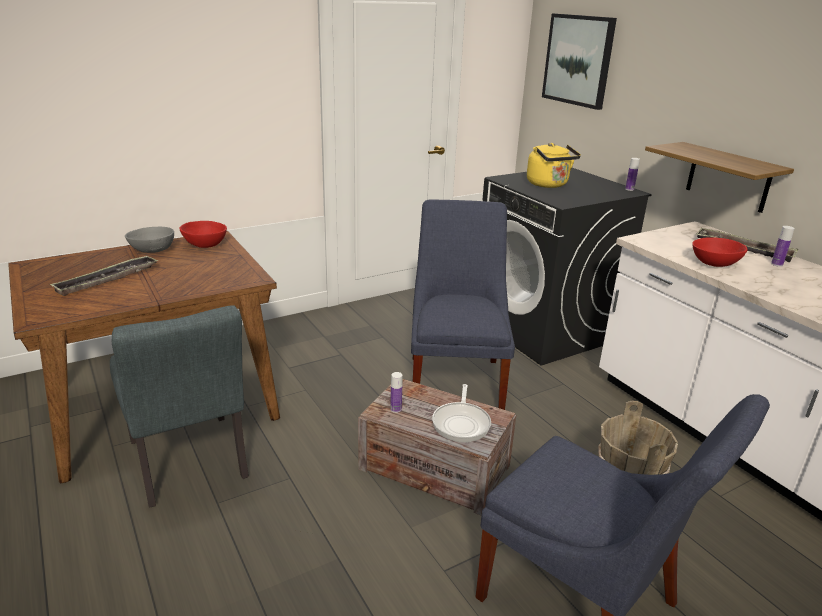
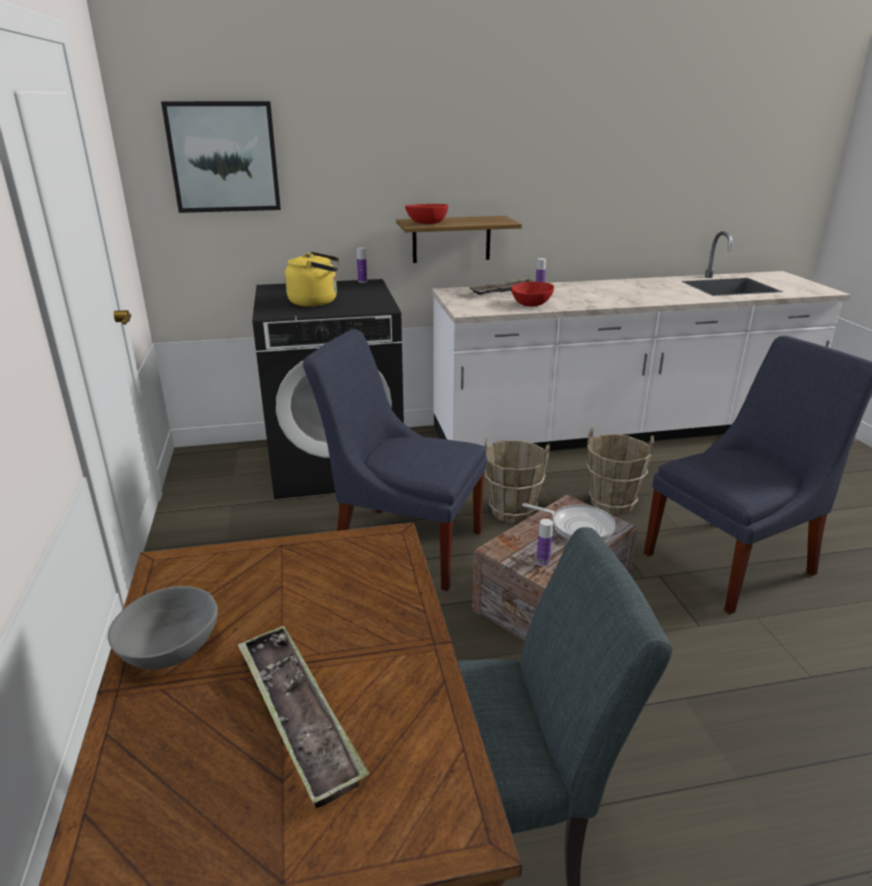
camera: 70 degrees left, 0 degrees up
red bowl [179,221,227,248] -> red bowl moved to [405,204,448,224]
none -> brown bucket [485,438,550,523]

